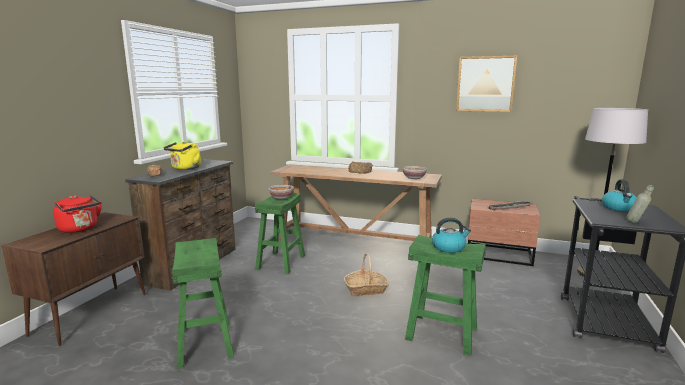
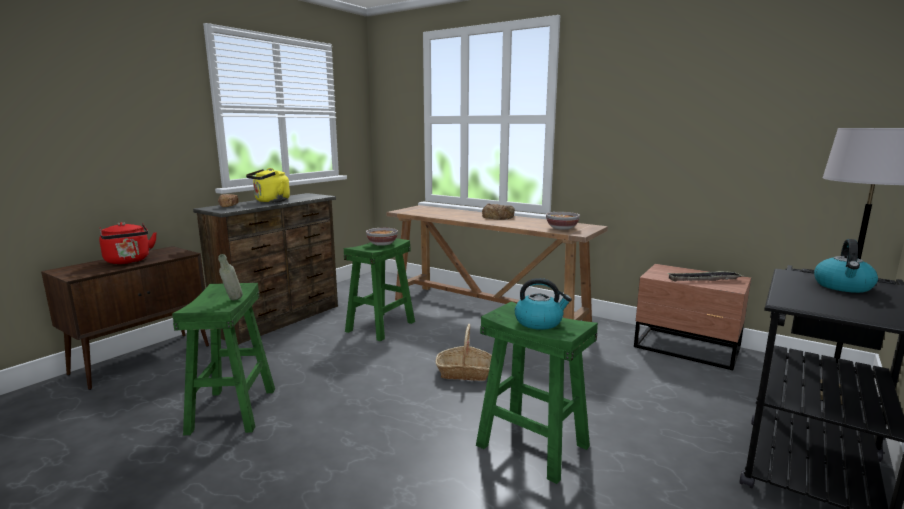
camera: 15 degrees right, 0 degrees up
picture [456,56,517,112] -> none
grey bottle [626,185,654,223] -> grey bottle moved to [218,254,243,300]

